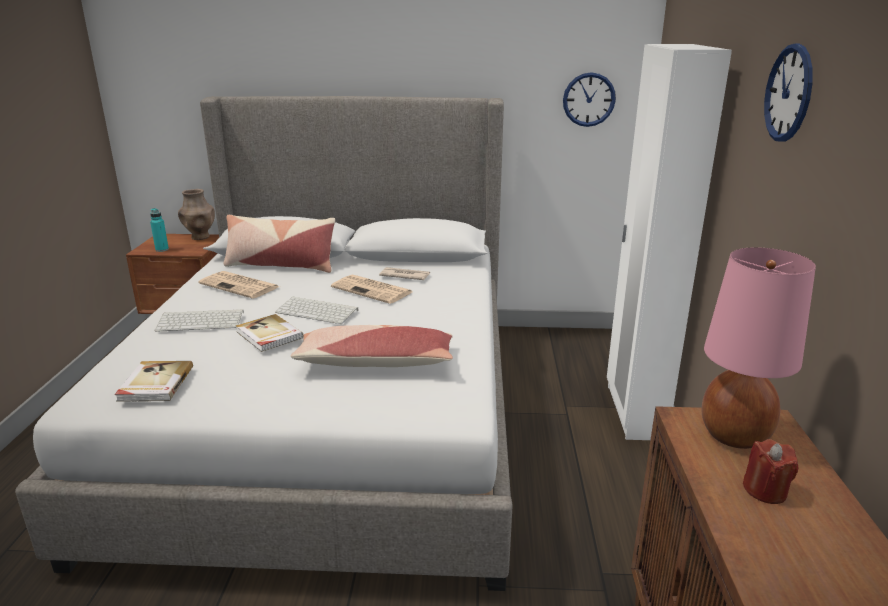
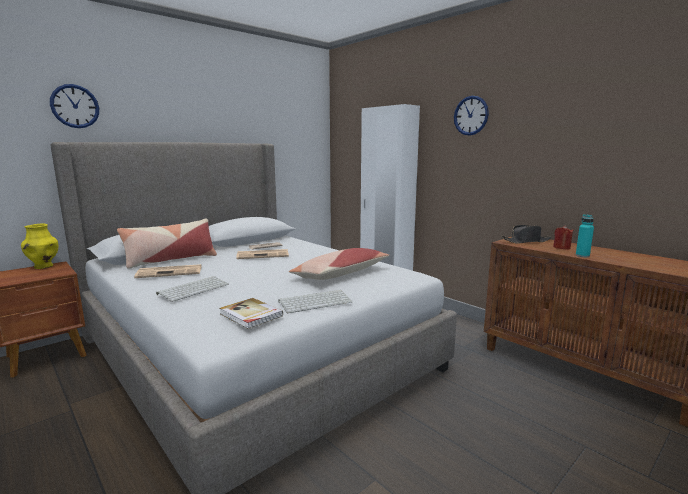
camera: 45 degrees left, 10 degrees down
turquoise bottle [150,208,169,252] -> turquoise bottle moved to [576,214,594,257]
brown vase [178,189,215,240] -> yellow vase [21,224,58,269]
book [236,314,303,352] -> none
keyboard [275,296,358,324] -> keyboard moved to [278,290,352,313]
wall clock [563,72,616,127] -> wall clock moved to [50,84,99,128]
pink table lamp [702,247,816,449] -> black hat [501,225,551,243]

